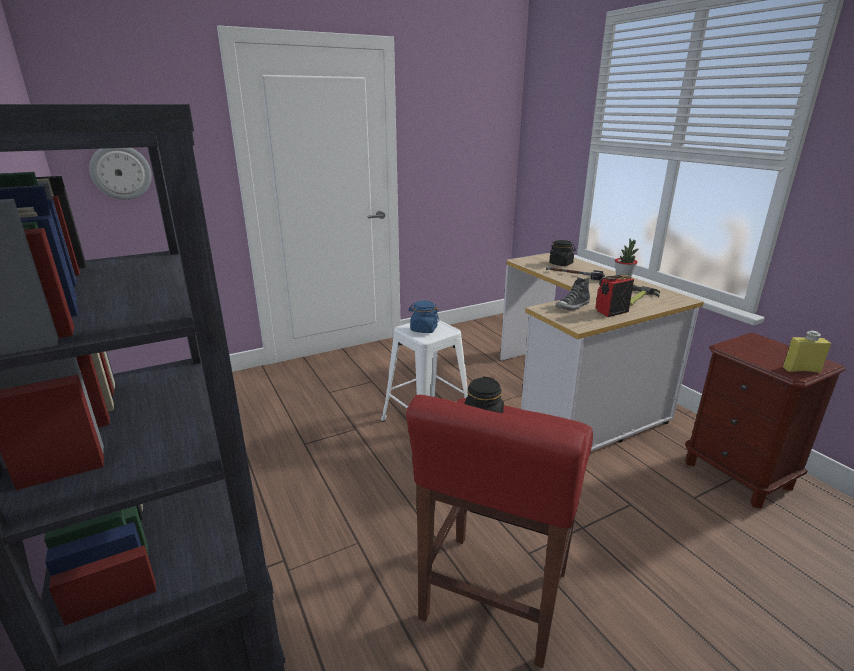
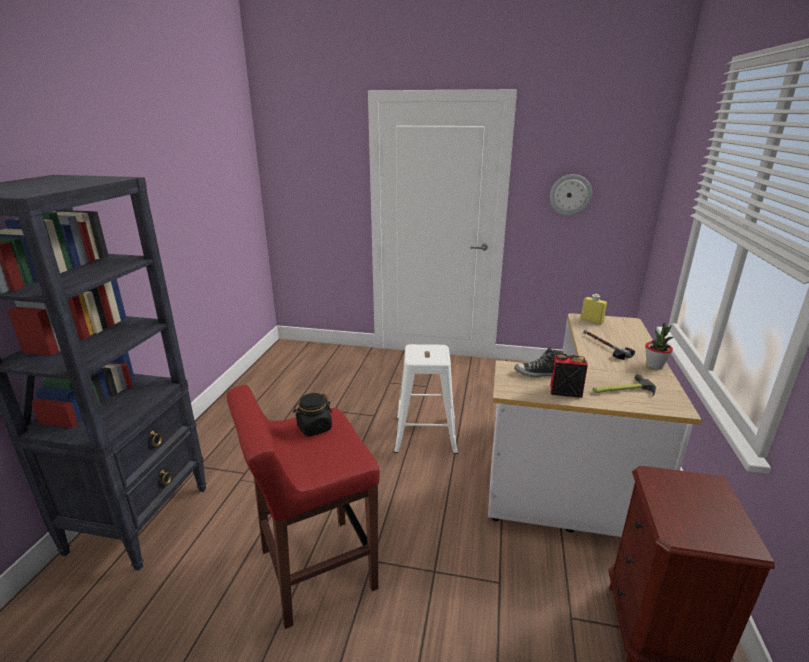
camera: 40 degrees right, 0 degrees up
wall clock [89,148,152,200] -> wall clock moved to [550,174,592,215]
blue jar [408,301,439,333] -> none
black jar [549,240,576,266] -> none
yellow bottle [783,331,831,373] -> yellow bottle moved to [581,294,607,325]

